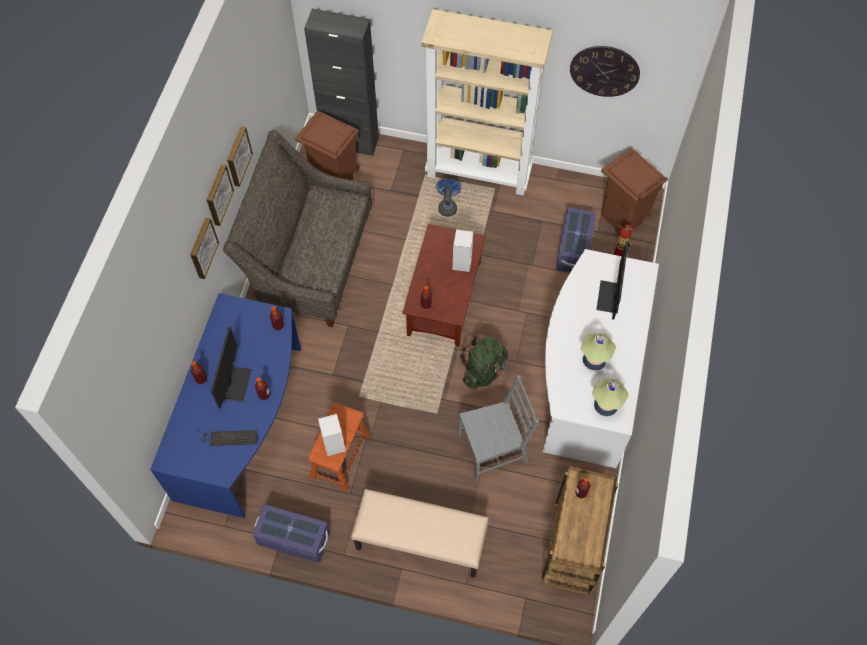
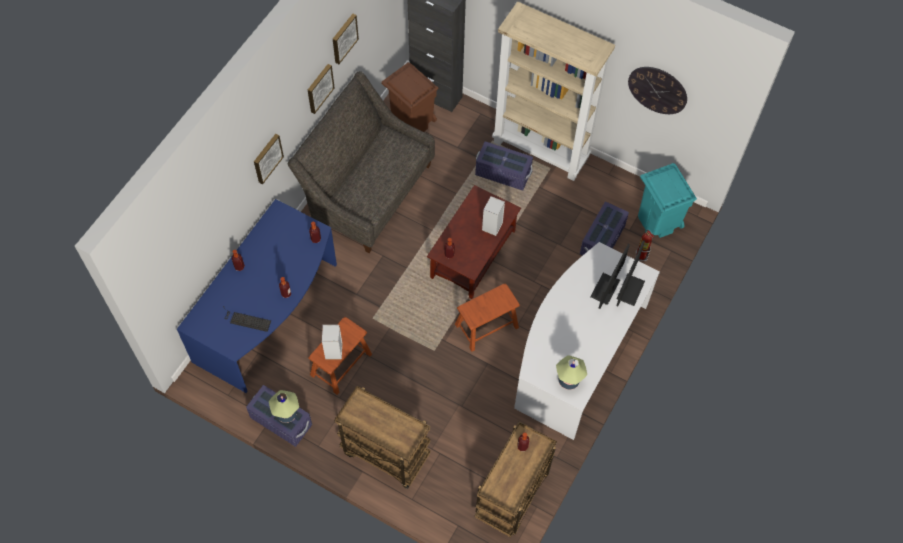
camera: 15 degrees right, 0 degrees up
picture [207,164,234,226] -> picture moved to [333,14,359,64]
monitor [211,326,252,409] -> monitor moved to [616,240,645,307]
beige bench [351,489,489,578] -> brown cart [334,386,431,489]
blue fan [436,179,461,216] -> purple storage box [475,141,533,191]
grey chair [458,375,539,482] -> none
green backpack [459,333,508,390] -> brown stool [455,283,520,352]
table lamp [581,333,616,371] -> table lamp moved to [269,390,299,423]
brown trash can [601,148,668,235] -> turquoise trash can [638,163,697,238]

